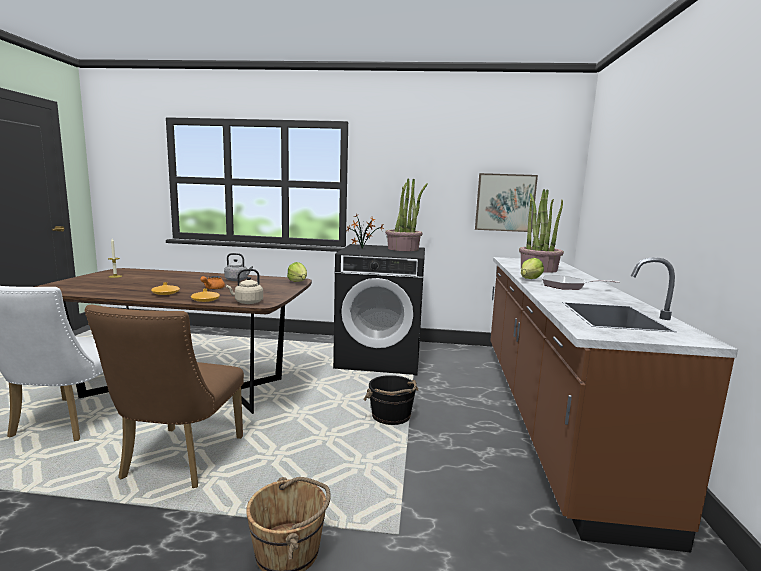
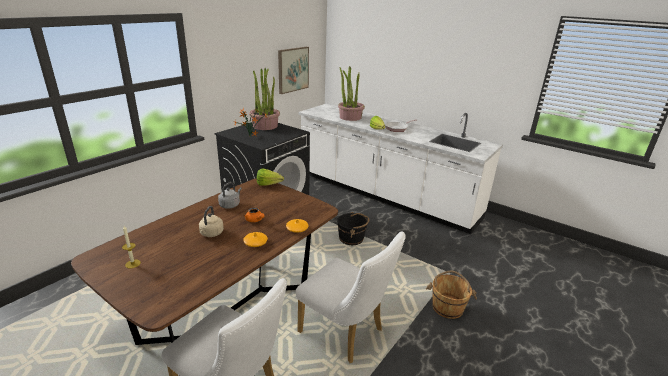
camera: 60 degrees left, 15 degrees up
brown chair [85,305,244,488] -> white chair [296,232,406,363]
beige kettle [226,269,263,304] -> beige kettle moved to [199,206,224,237]
brown counter [490,257,738,552] -> white counter [298,103,503,234]

